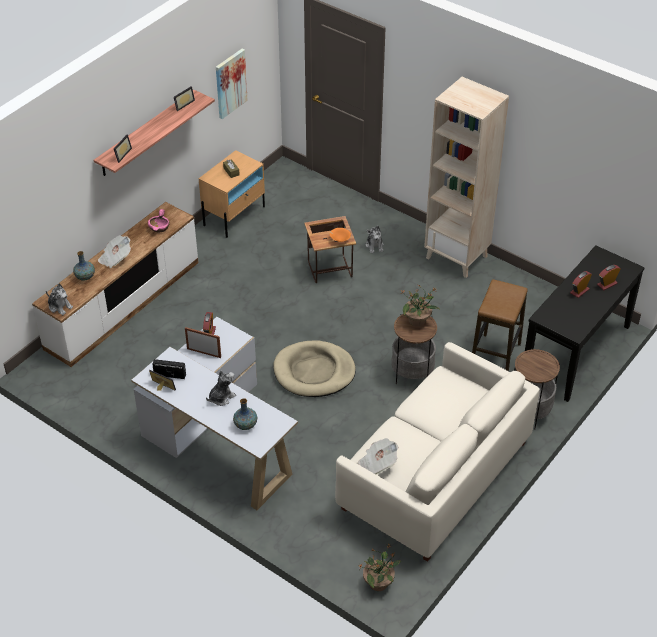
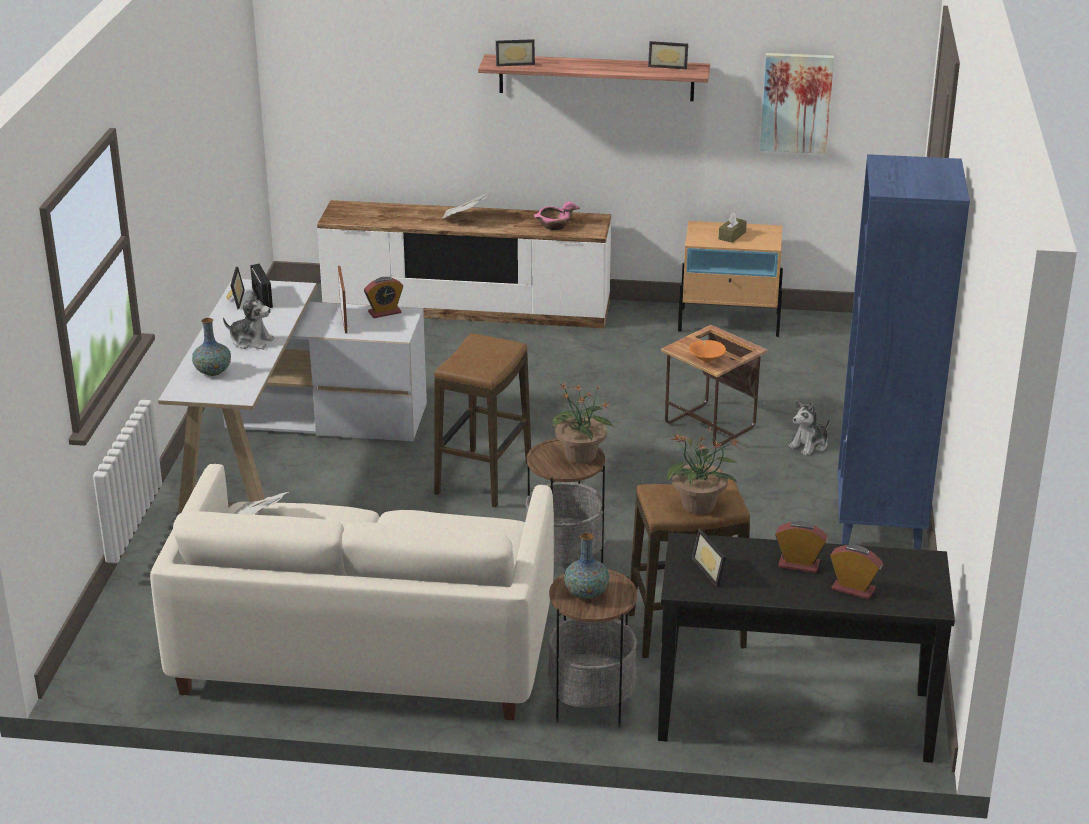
camera: 60 degrees right, 15 degrees down
plush toy [46,283,73,315] -> none
vase [73,251,95,281] -> vase moved to [564,533,610,599]
beige dog bed [273,341,356,397] -> stool [434,333,531,508]
potted plant [359,543,402,591] -> potted plant moved to [667,427,740,514]
beige bookcase [424,77,509,278] -> blue bookcase [838,154,970,550]
none -> picture frame [692,529,726,587]

